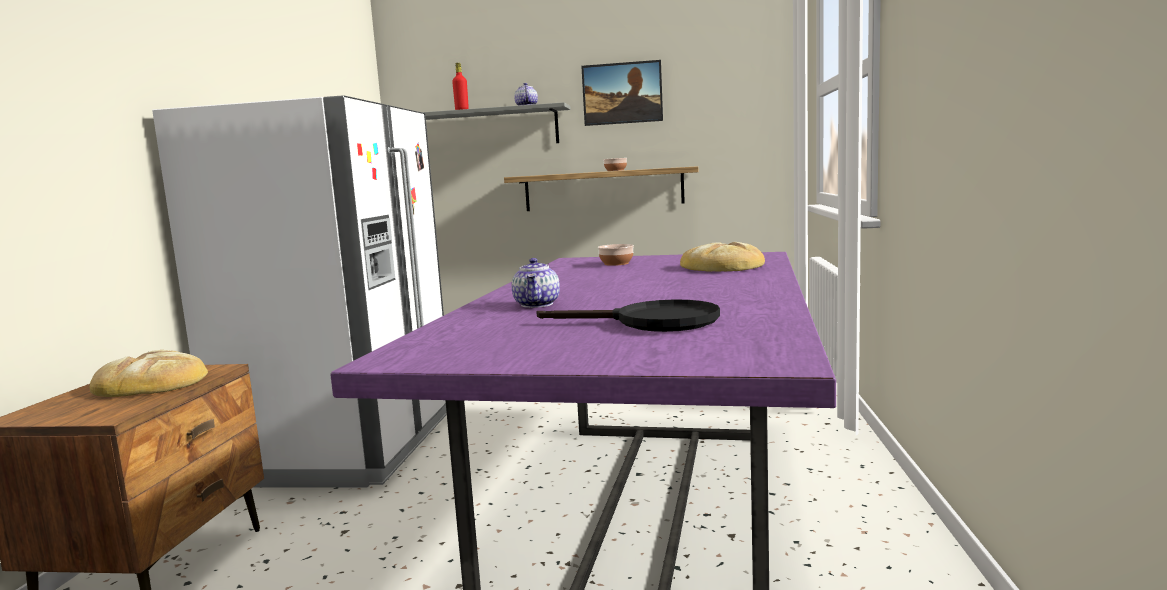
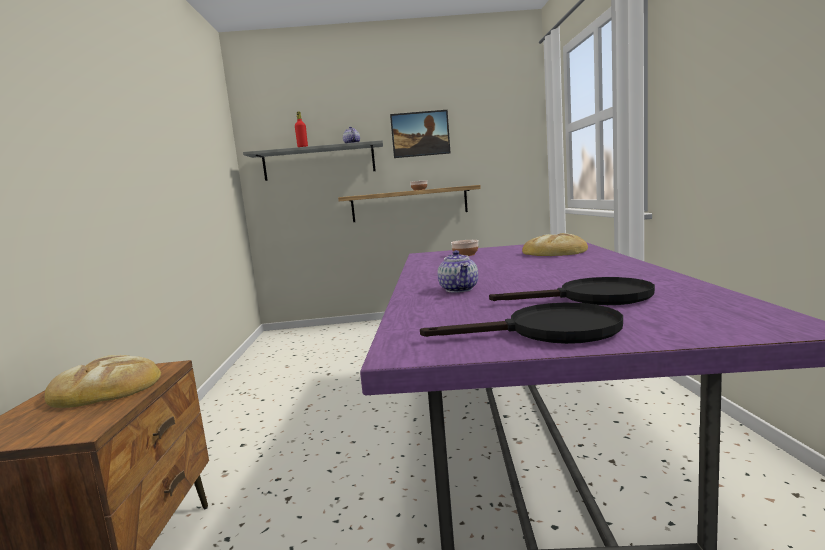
camera: 10 degrees left, 0 degrees up
white fridge [152,95,447,488] -> none
none -> black frying pan [420,303,623,344]

